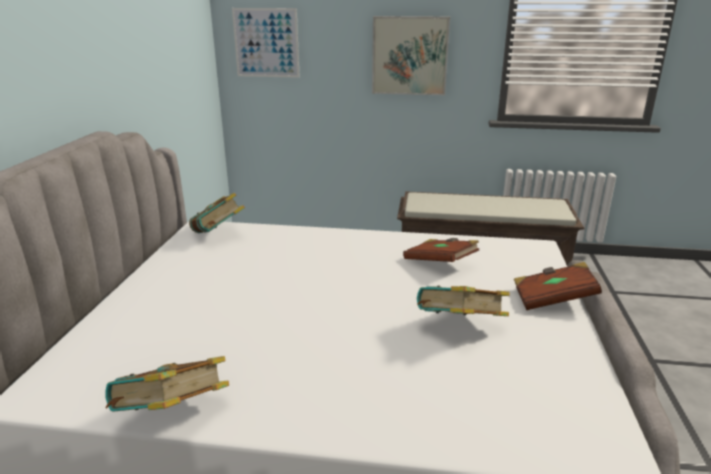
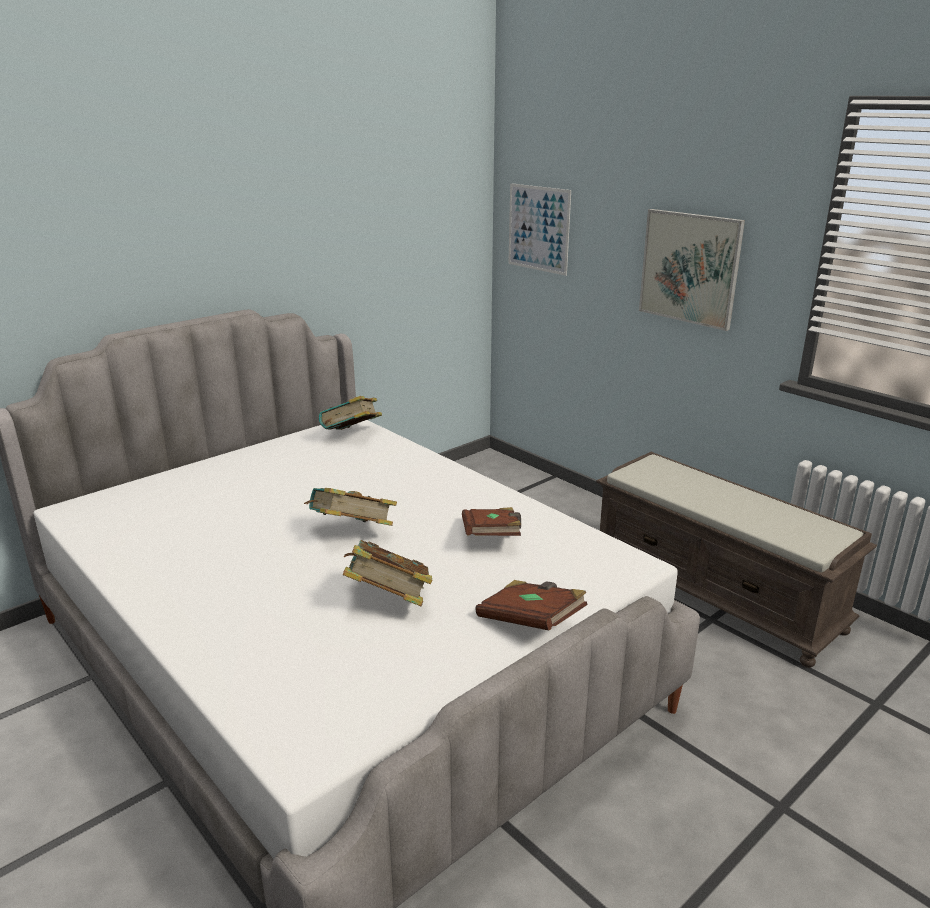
camera: 40 degrees right, 0 degrees up
book [105,356,229,412] -> book moved to [304,488,397,526]

